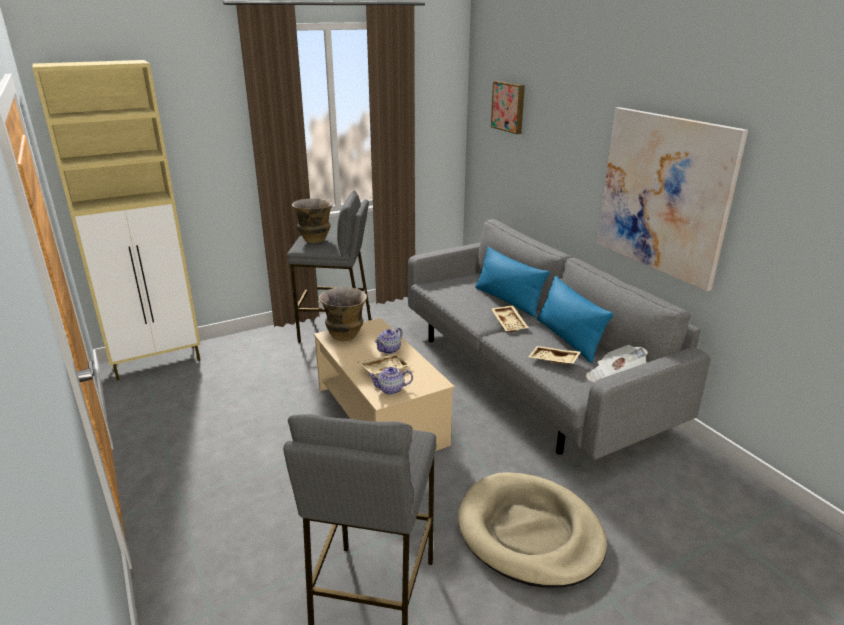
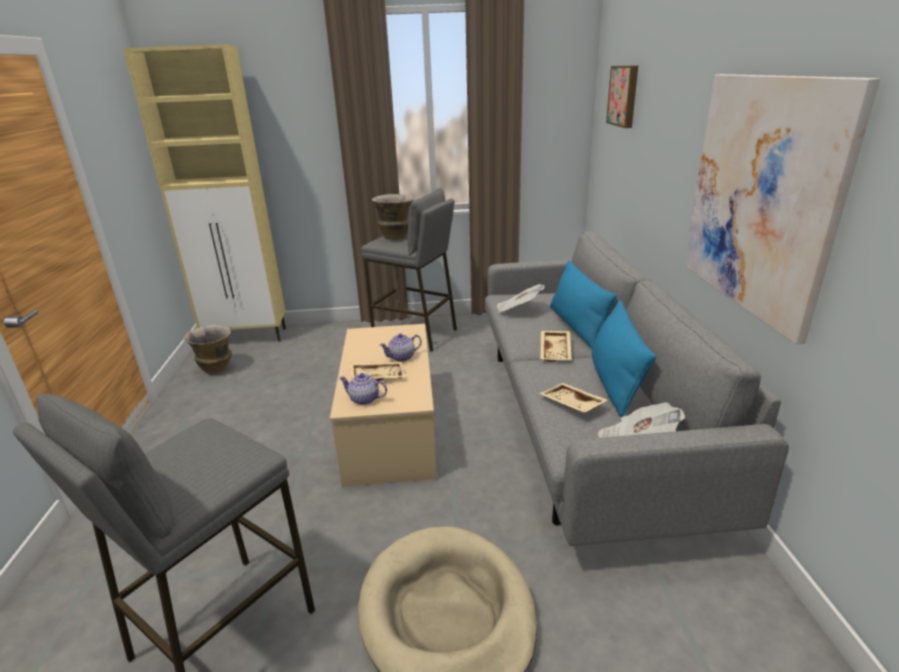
camera: 25 degrees right, 0 degrees up
vase [319,287,367,341] -> vase moved to [184,325,232,374]
none -> newspaper [497,284,545,313]

